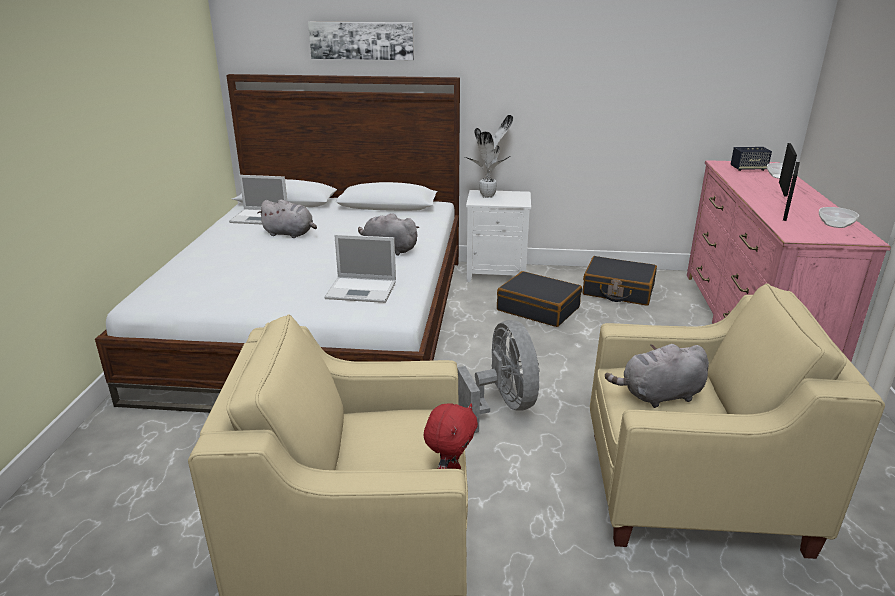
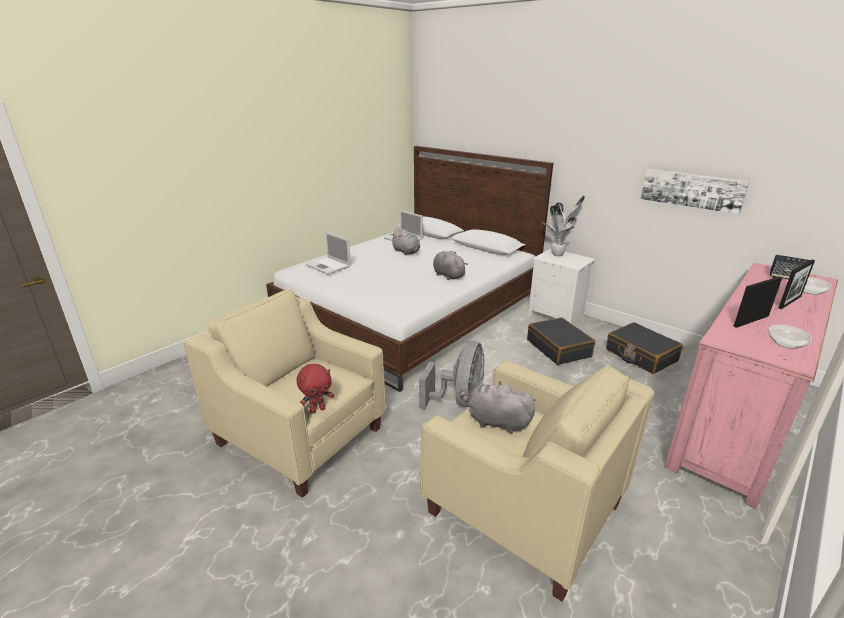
camera: 35 degrees right, 0 degrees up
picture [308,22,414,60] -> picture moved to [641,169,749,214]
laptop [325,235,396,303] -> laptop moved to [306,232,351,274]

